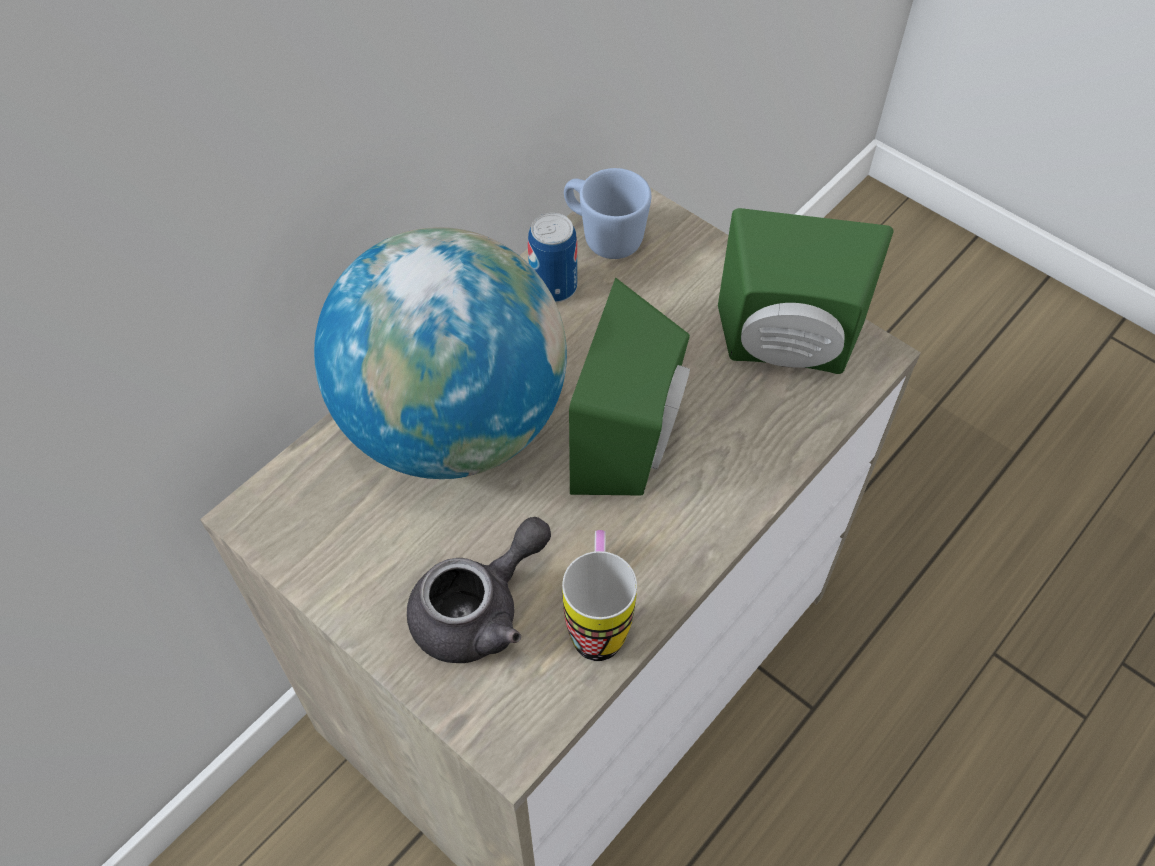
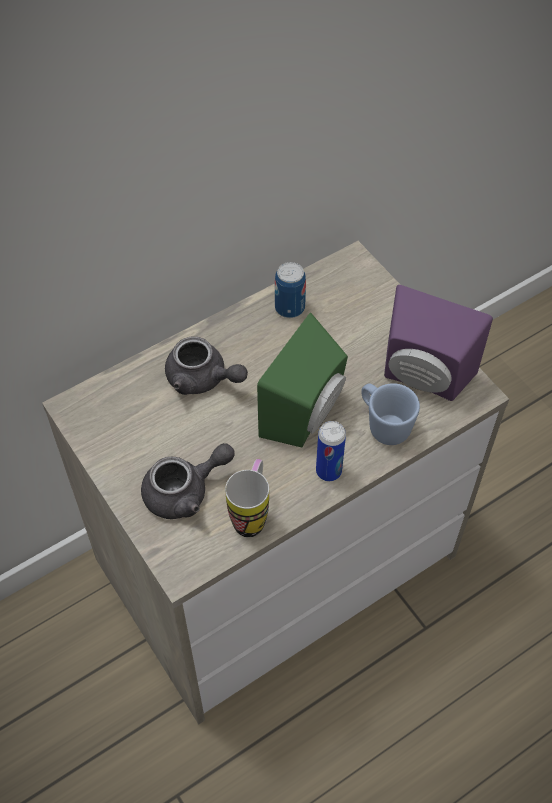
camera: 15 degrees right, 0 degrees up
globe [314,227,567,479] -> grey teapot [165,337,248,395]
blue mug [564,168,651,259] -> blue mug moved to [361,383,420,445]
green speaker [718,208,894,374] -> purple speaker [384,285,493,401]
none -> can [316,421,346,481]

